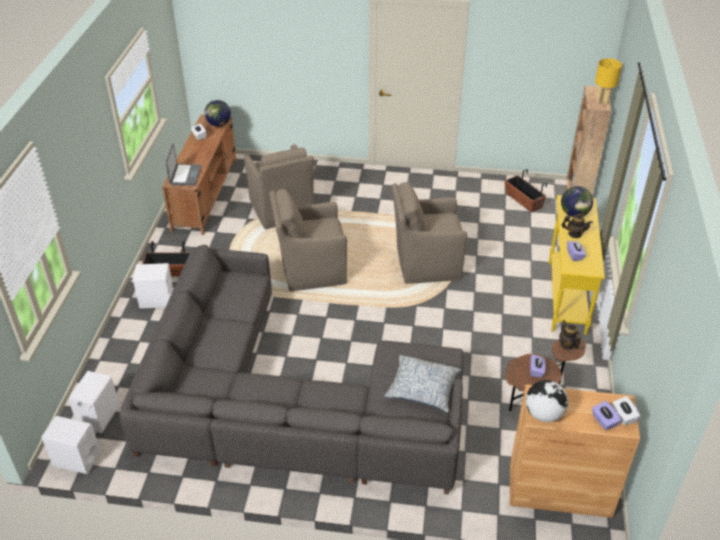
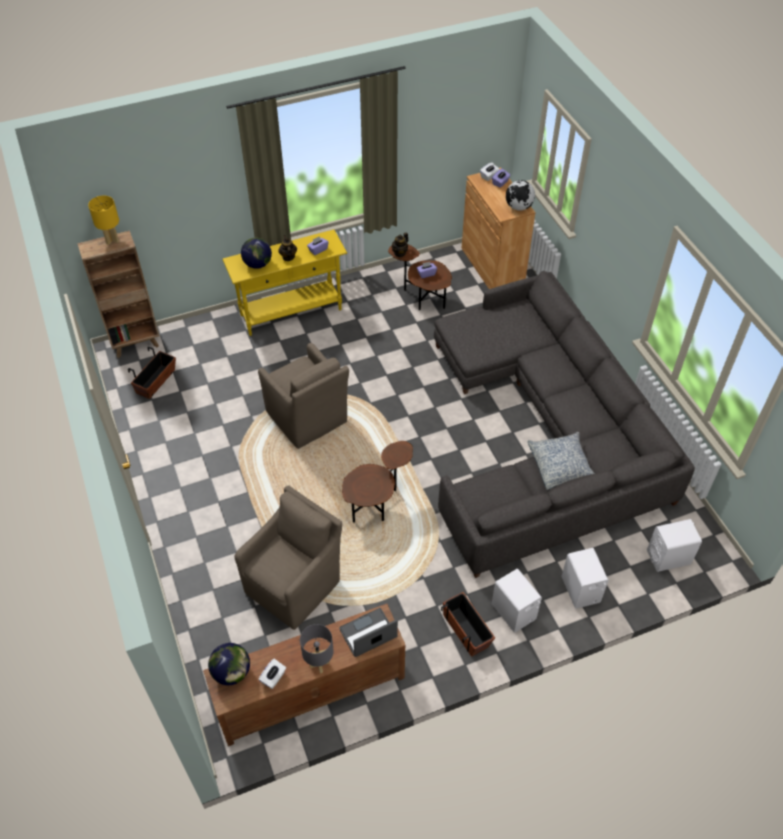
camera: 120 degrees left, 10 degrees up
white speaker [42,416,101,474] -> white speaker moved to [561,548,609,609]
brown armchair [269,189,347,291] -> brown side table [342,441,413,522]
pillow [384,355,462,413] -> pillow moved to [528,432,595,490]
none -> grey table lamp [300,624,334,674]

